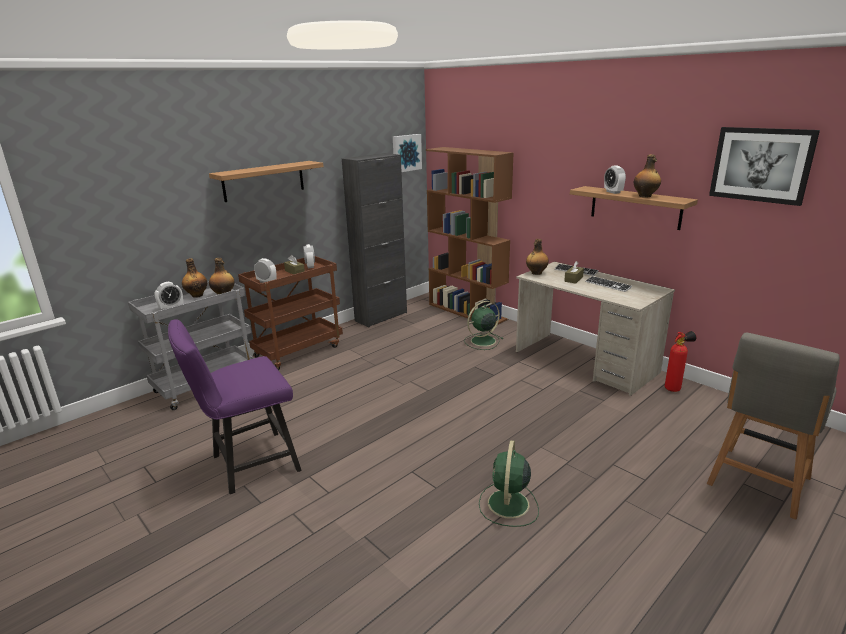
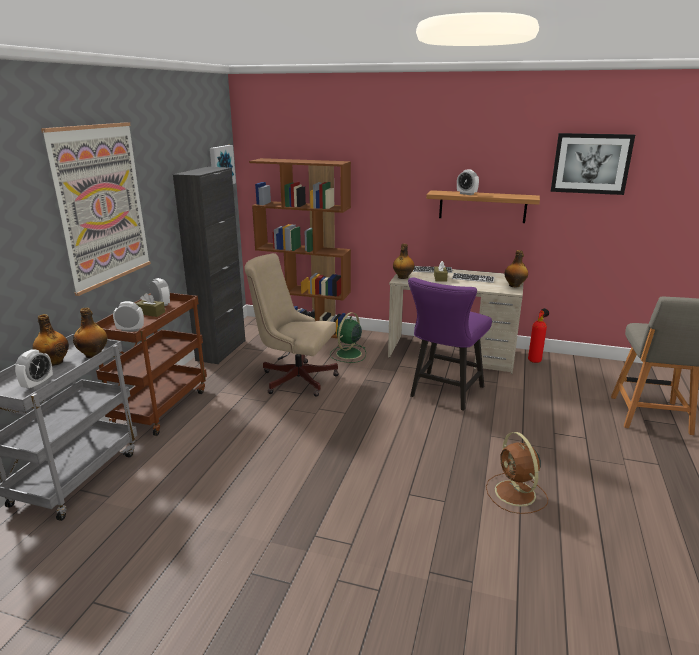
camera: 30 degrees left, 0 degrees up
purple chair [168,319,302,494] -> purple chair moved to [408,277,492,411]
shelf [209,161,324,202] -> picture [41,122,151,296]
green fan [479,440,539,527] -> brown fan [486,432,548,514]
bottle [634,155,661,198] -> bottle moved to [504,250,528,288]
none -> beige office chair [244,253,339,397]

